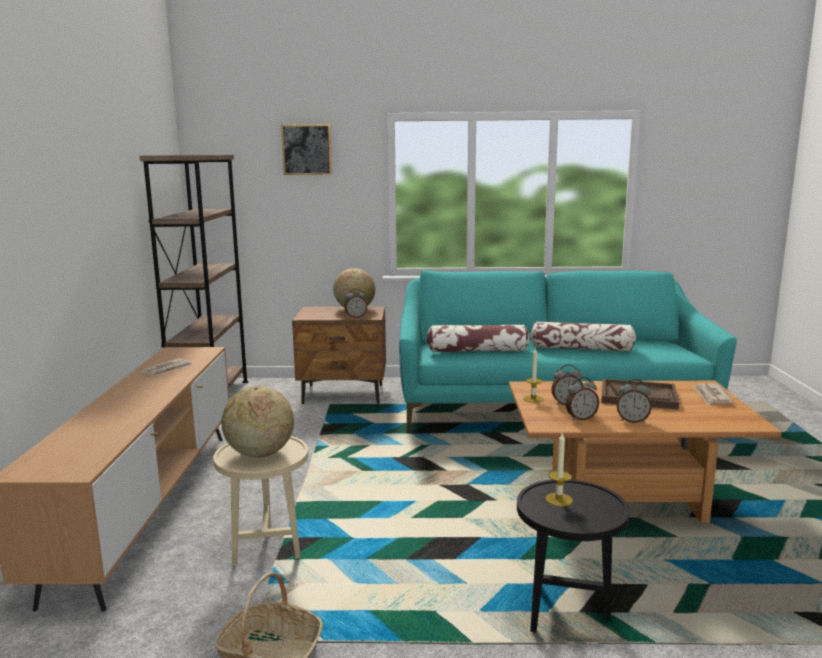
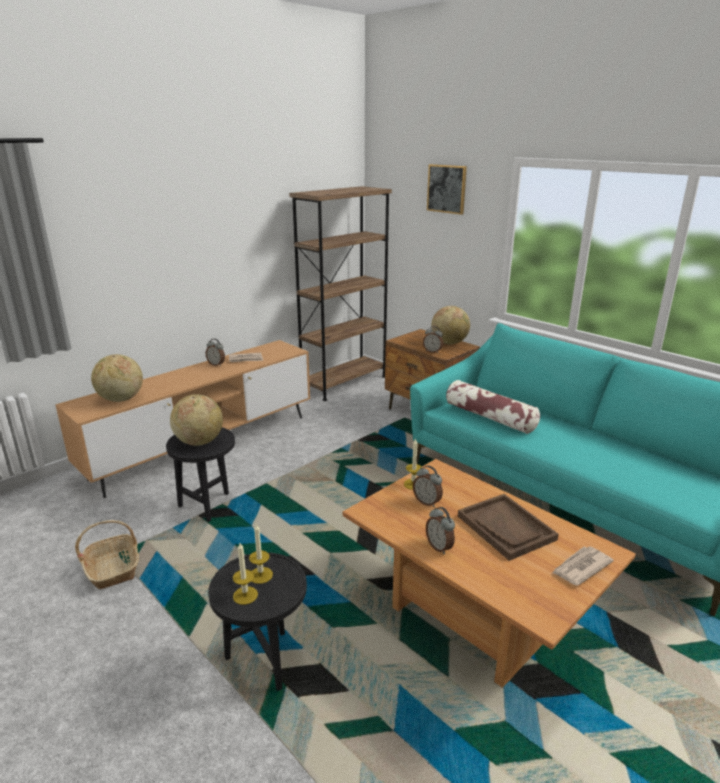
camera: 45 degrees right, 10 degrees up
beige side table [213,436,308,567] -> black side table [166,427,235,522]
pillow [531,321,636,352] -> none
alarm clock [566,377,599,421] -> alarm clock moved to [206,339,225,366]
none -> globe [91,354,143,402]
none -> candle [233,543,258,605]

